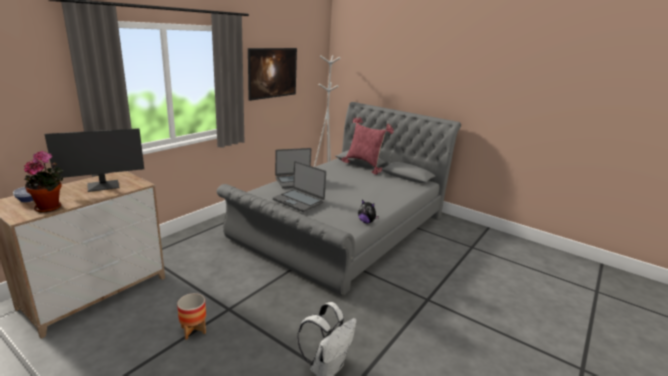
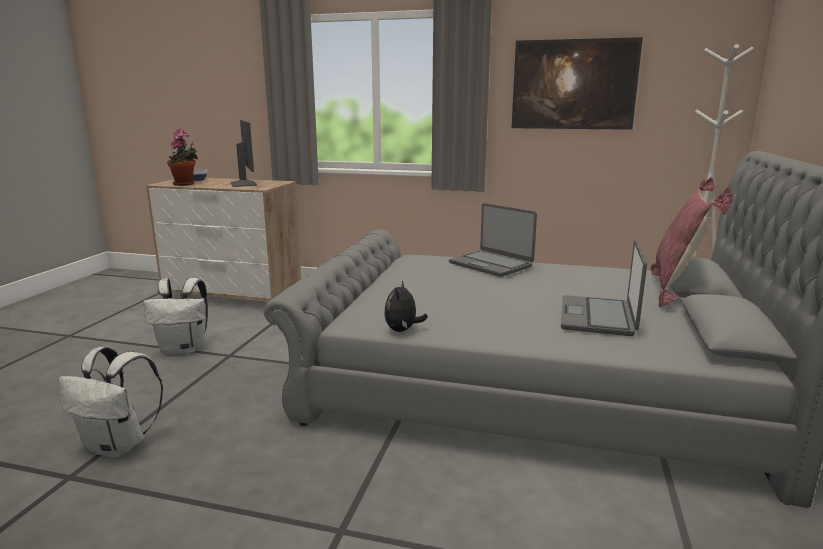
camera: 70 degrees right, 5 degrees down
monitor [44,128,144,192] -> monitor turned 150 degrees counterclockwise [230,120,257,187]
planter [177,293,206,340] -> white backpack [143,278,208,355]
laptop [273,161,326,212] -> laptop moved to [561,240,647,336]

